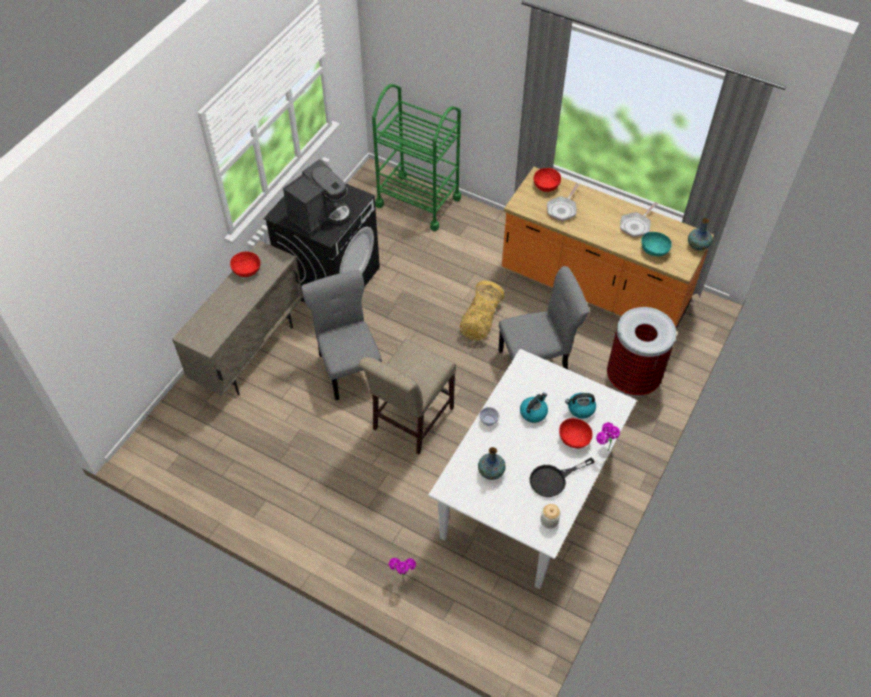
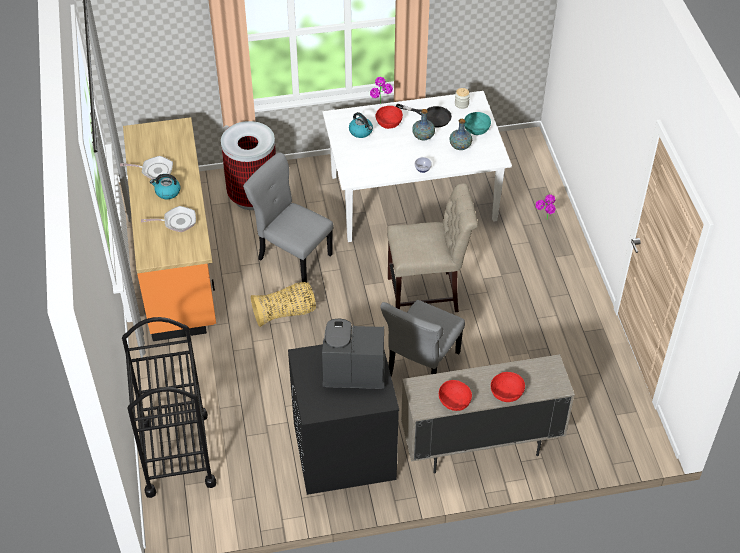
camera: 130 degrees left, 5 degrees down
green cart [372,84,461,231] -> black cart [122,317,216,498]
kettle [520,392,548,423] -> kettle moved to [150,174,180,199]
red bowl [534,168,561,192] -> red bowl moved to [491,372,525,402]
turquoise bowl [641,232,672,256] -> turquoise bowl moved to [464,112,491,135]
vase [688,218,712,251] -> vase moved to [412,109,435,140]

